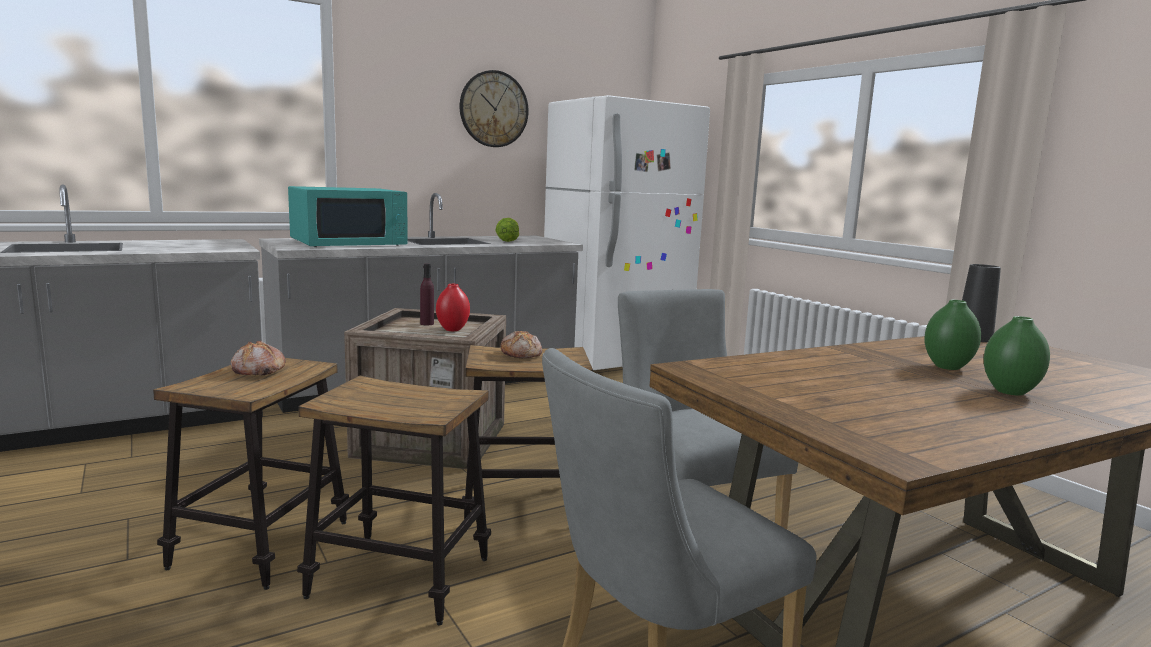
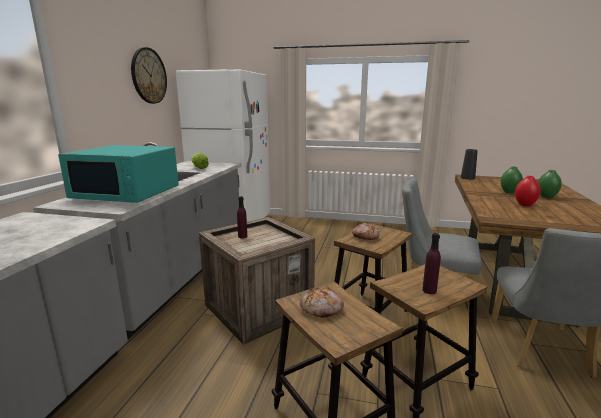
camera: 45 degrees left, 5 degrees up
turquoise microwave [288,186,408,247] -> turquoise microwave turned 90 degrees clockwise [58,145,179,203]
red vase [436,284,470,331] -> red vase moved to [515,176,541,206]
none -> purple bottle [422,233,441,294]

